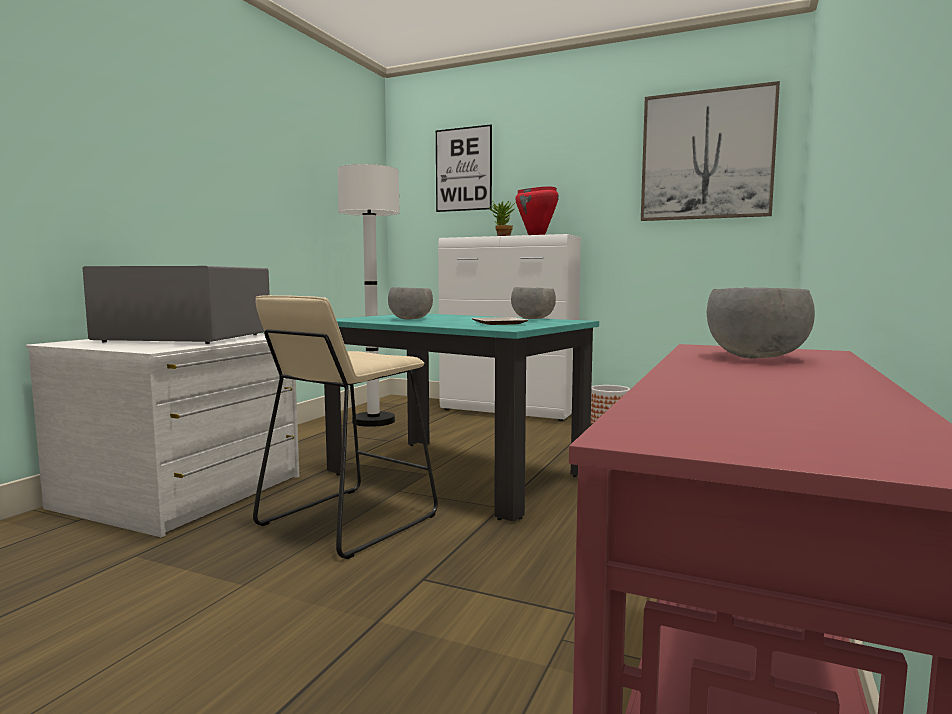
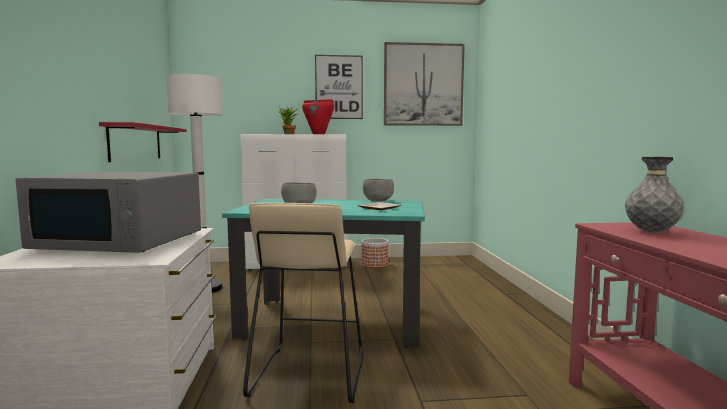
camera: 30 degrees left, 0 degrees up
grey microwave [83,266,270,344] -> grey microwave turned 150 degrees counterclockwise [16,172,201,253]
picture [436,125,492,212] -> picture moved to [315,55,363,119]
grey bowl [707,287,815,359] -> grey vase [625,157,684,233]
none -> red shelf [99,122,187,162]

